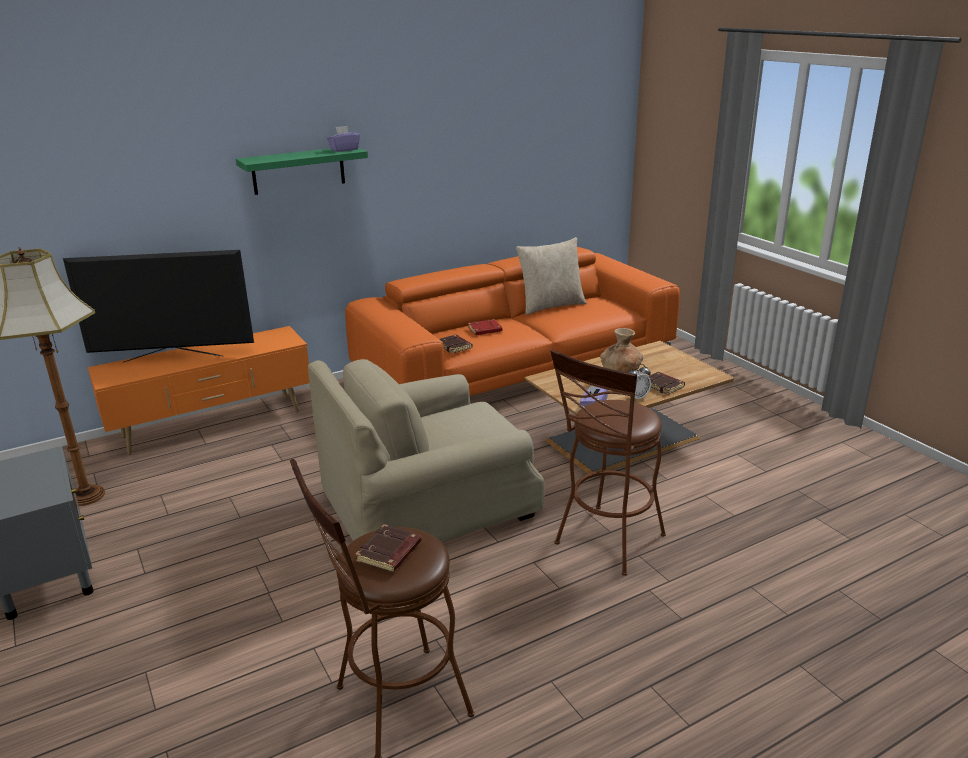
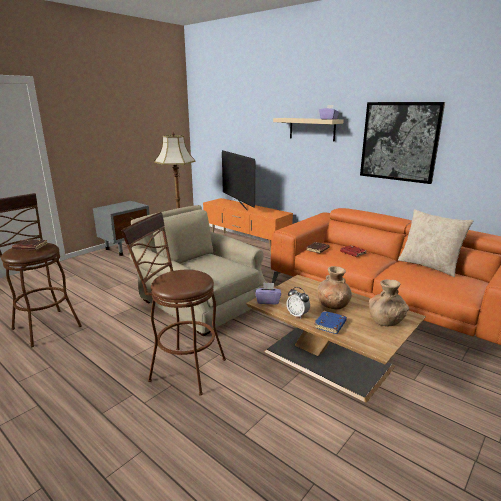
camera: 70 degrees right, 5 degrees down
green shelf [236,148,368,195] -> beige shelf [273,118,344,141]
brown book [649,372,685,395] -> blue book [314,311,347,334]
none -> picture [360,102,445,184]
none -> brown vase [369,279,409,326]

